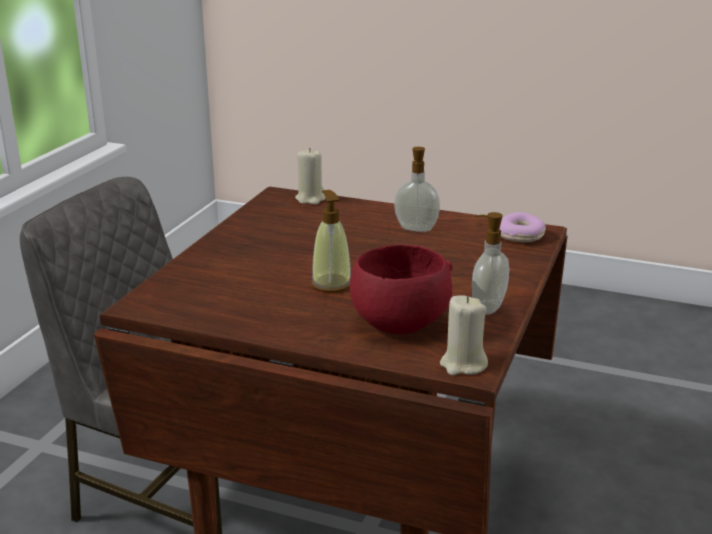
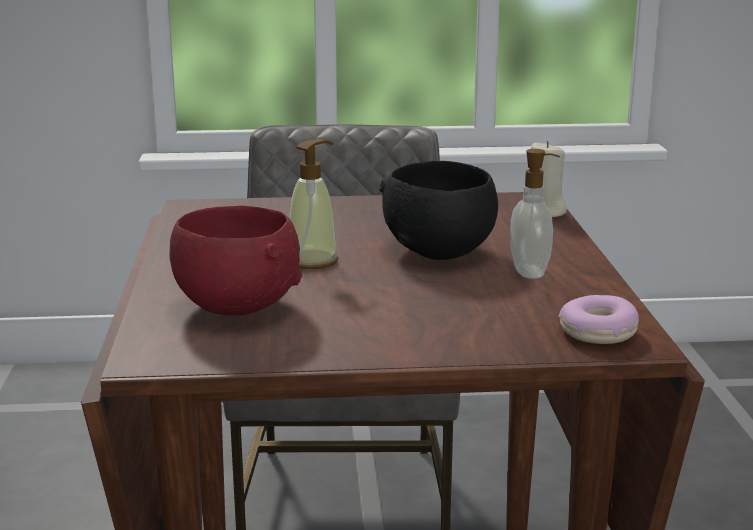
camera: 65 degrees right, 5 degrees down
beige candle [440,295,488,375] -> none
soap dispenser [472,212,509,315] -> none
none -> black bowl [379,161,498,260]

